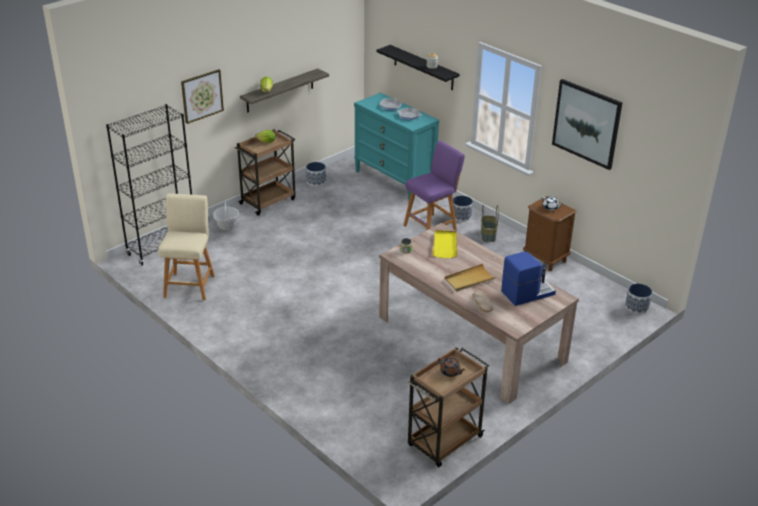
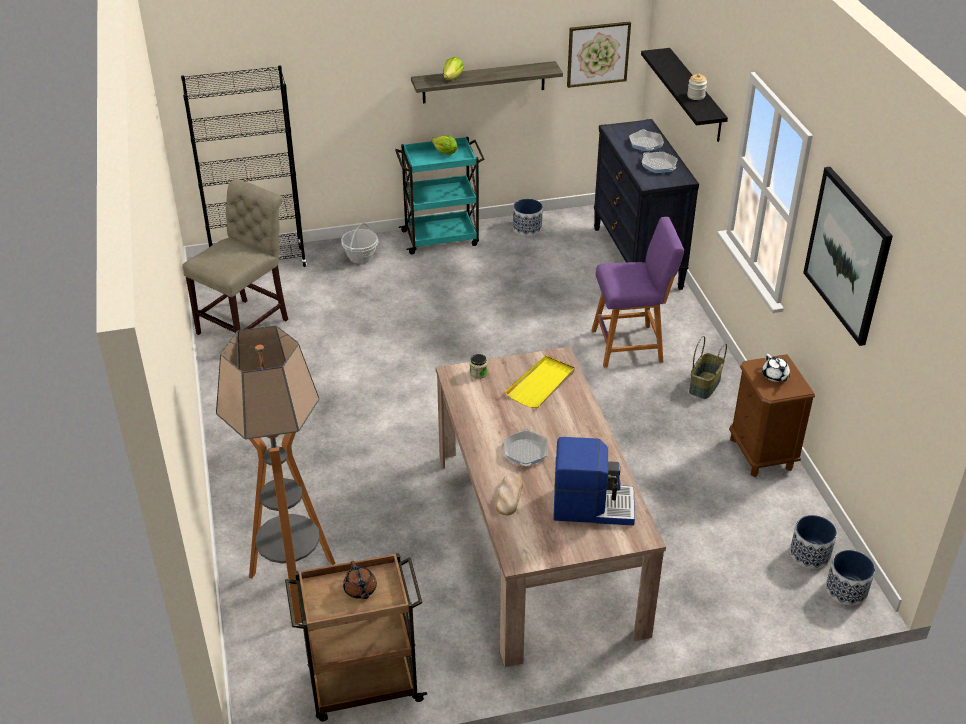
camera: 30 degrees right, 5 degrees up
beige stool [158,193,215,300] -> beige chair [183,179,288,335]
picture [181,69,224,124] -> picture moved to [567,21,631,88]
brown cart [235,129,296,216] -> turquoise cart [395,137,485,254]
turquoise dresser [354,93,439,201] -> black dresser [594,119,699,290]
beige tray [444,264,497,292] -> frying pan [504,429,548,466]
planter [453,196,473,222] -> planter moved to [790,515,837,569]
none -> floor lamp [216,325,335,624]

